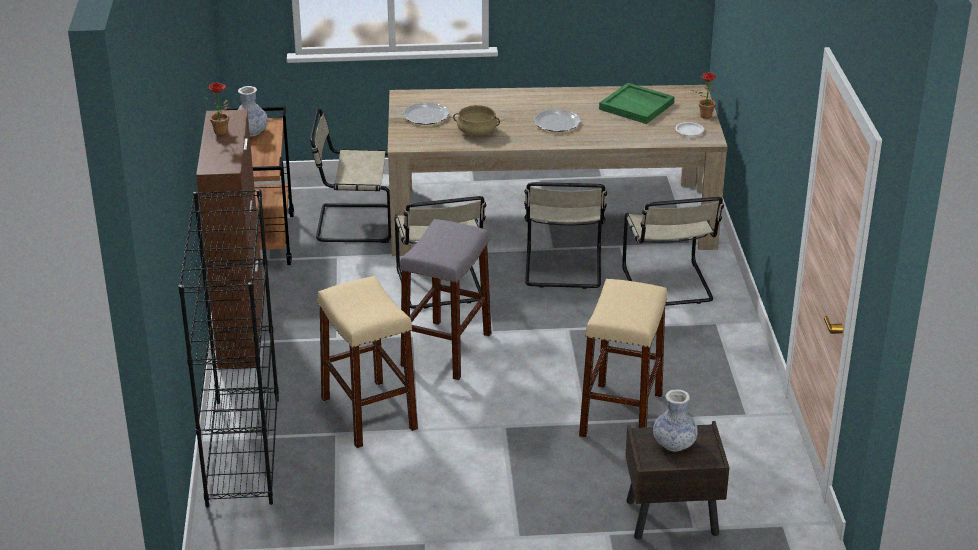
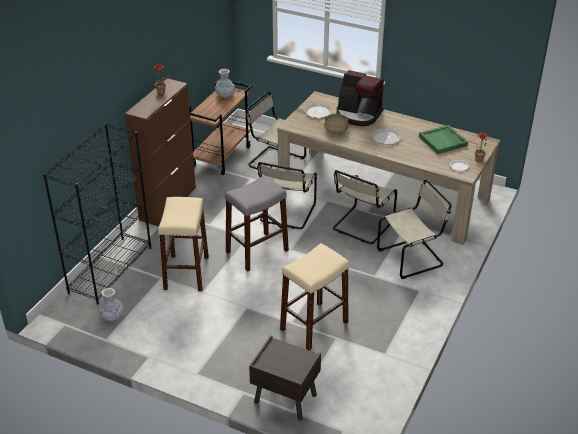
camera: 30 degrees right, 5 degrees up
beige chair [622,197,724,306] -> beige chair turned 135 degrees counterclockwise [377,179,452,279]
vase [653,390,698,452] -> vase moved to [99,288,124,321]
none -> coffee machine [336,70,384,126]

